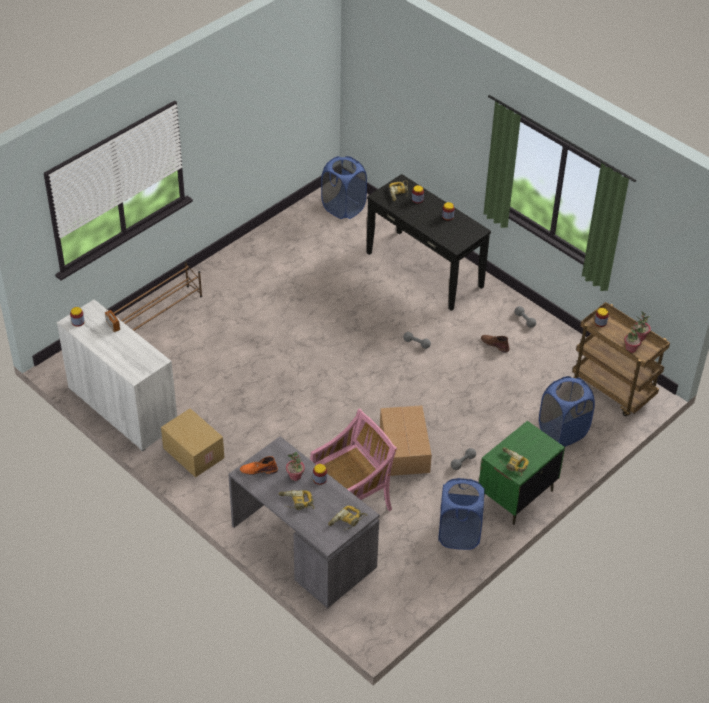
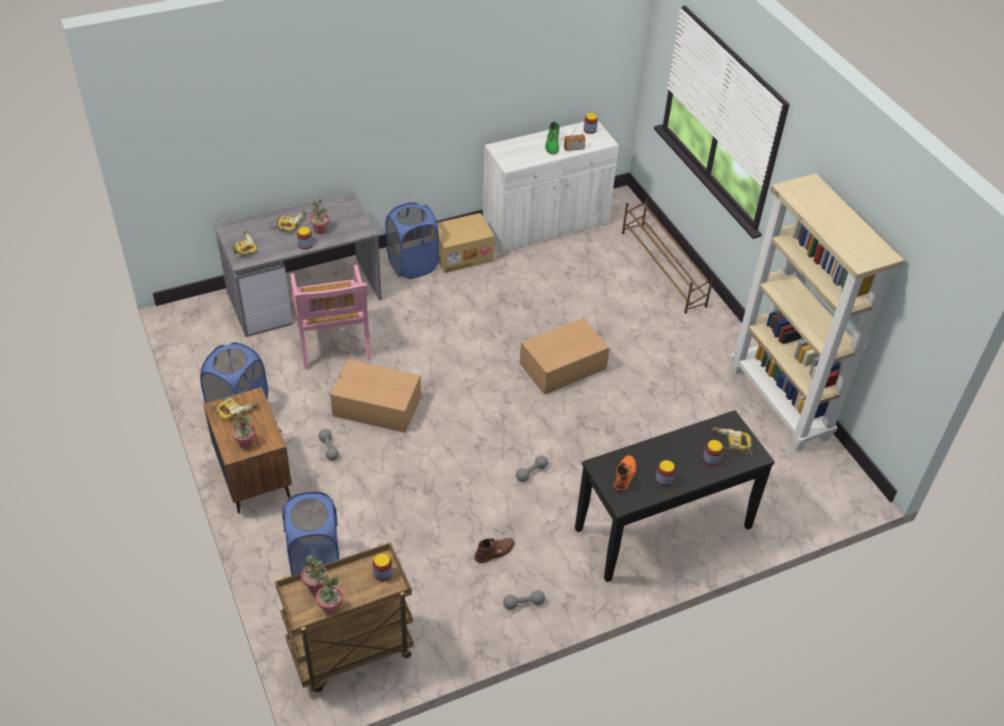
camera: 110 degrees right, 0 degrees up
orange boot [240,456,278,475] -> orange boot moved to [613,455,637,492]
blue laundry basket [321,156,367,219] -> blue laundry basket moved to [386,202,439,279]
green nightstand [479,421,565,525] -> brown nightstand [203,387,292,514]
none -> potted plant [232,410,256,448]
none -> cardboard box [520,318,610,395]
none -> green boot [545,122,560,154]
none -> beige bookcase [730,173,904,451]

